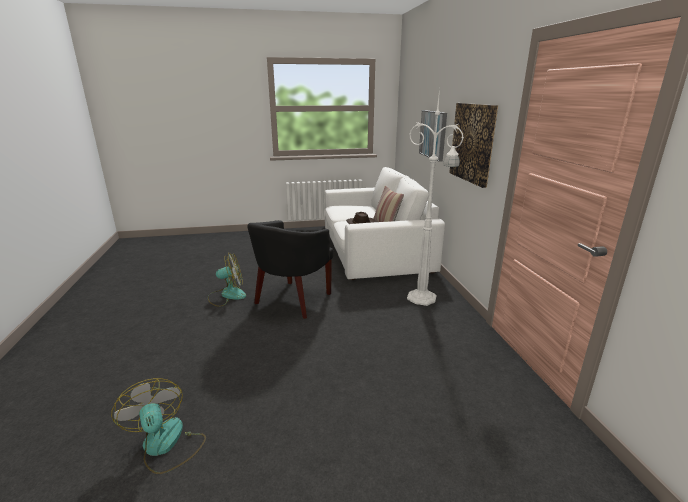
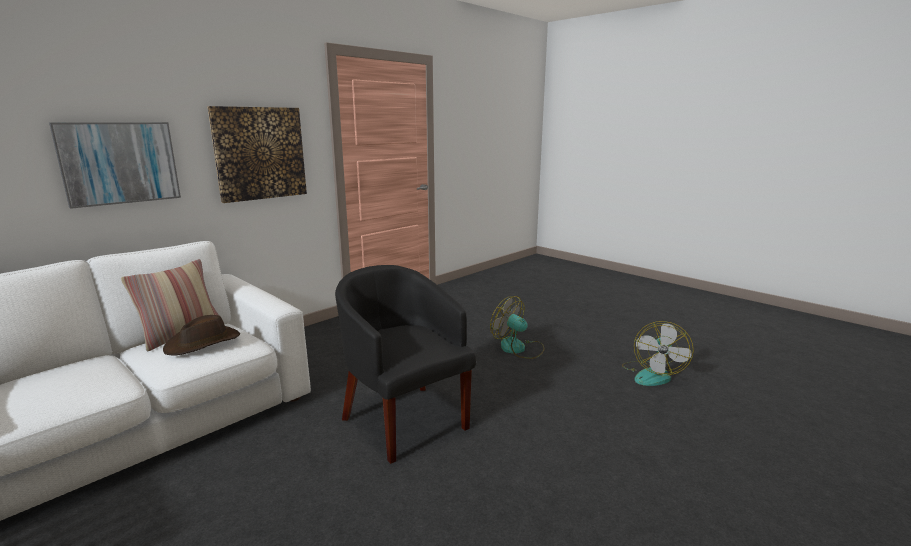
camera: 125 degrees left, 5 degrees down
fan [208,253,246,307] -> fan moved to [490,296,544,359]
black armchair [247,220,333,319] -> black armchair turned 120 degrees counterclockwise [335,265,477,464]
white floor lamp [407,88,464,306] -> none

